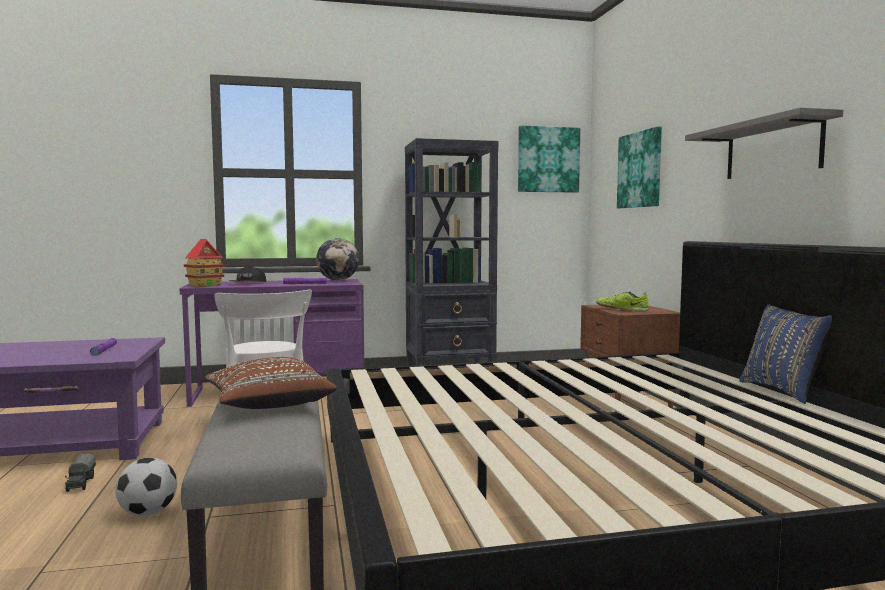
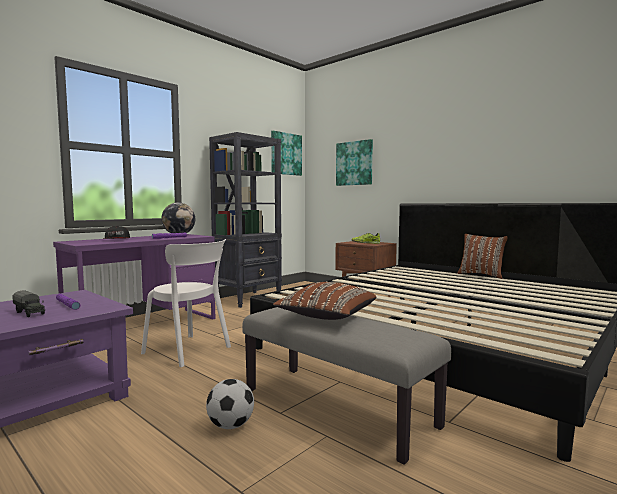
camera: 35 degrees left, 0 degrees up
toy truck [65,453,96,492] -> toy truck moved to [12,290,45,317]
toy house [184,239,225,287] -> none
grey shelf [685,107,843,179] -> none
blue pillow [739,304,832,404] -> brown pillow [457,234,507,279]

